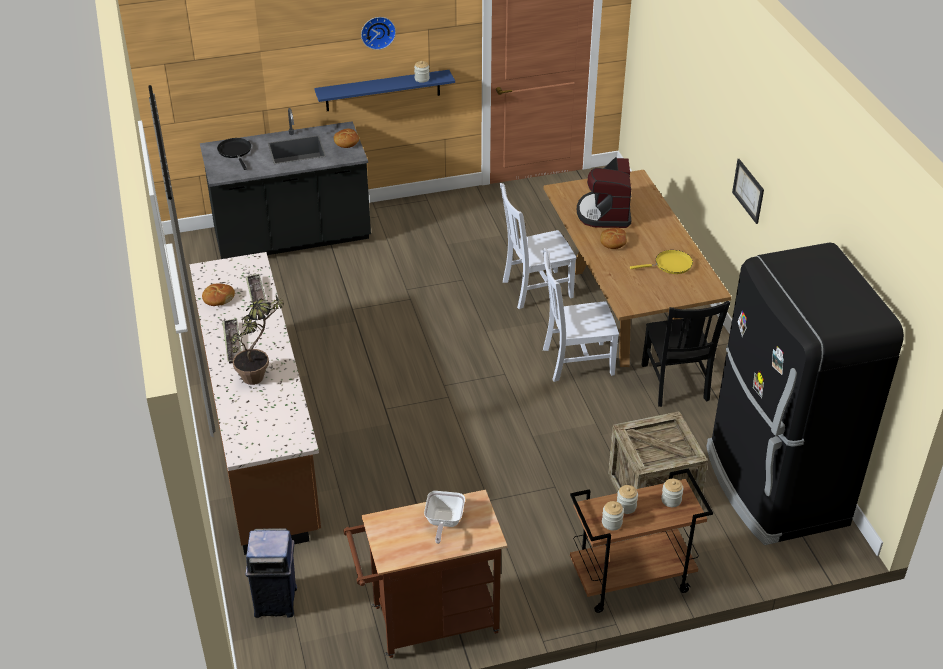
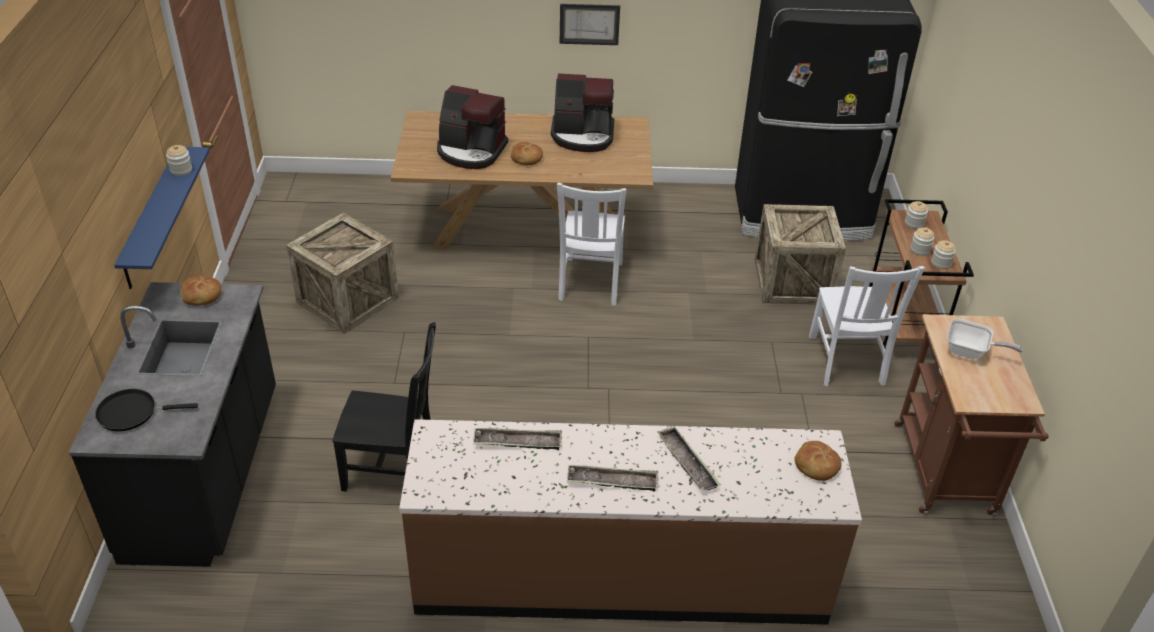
camera: 75 degrees left, 0 degrees up
bread [202,283,235,306] -> bread moved to [795,441,842,481]
potted plant [230,295,285,385] -> tray [657,426,721,491]
blue trash can [246,528,297,618] -> none
wall clock [361,17,396,50] -> none
white chair [500,183,576,309] -> white chair moved to [809,266,925,386]
yellow frying pan [630,250,693,274] -> coffee machine [551,74,614,152]
black chair [641,301,730,407] -> black chair moved to [332,322,436,491]
none -> crate [286,213,399,334]

